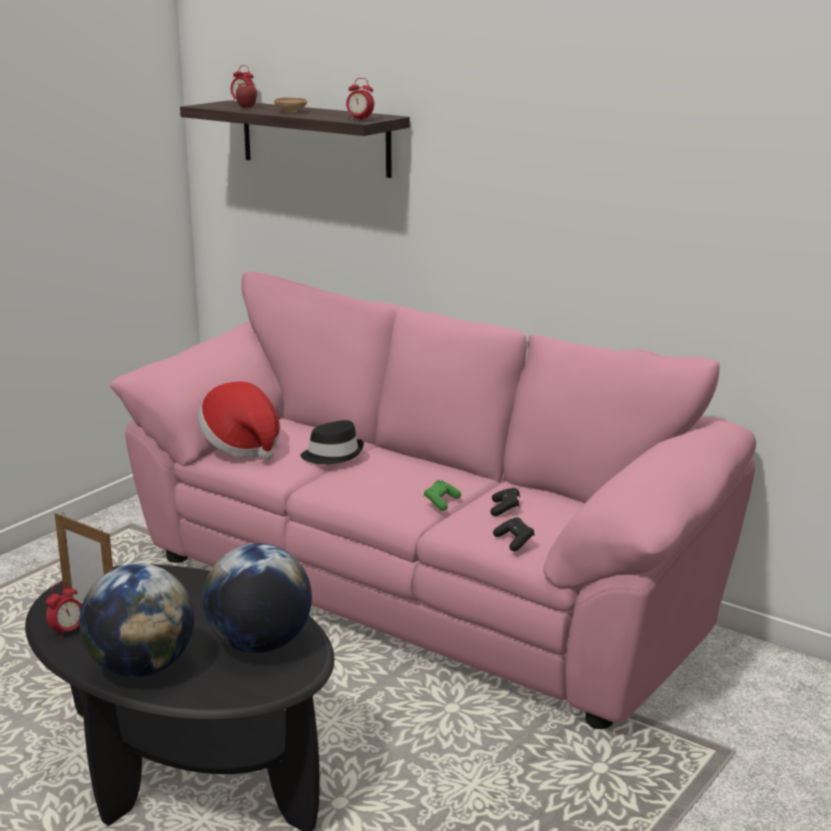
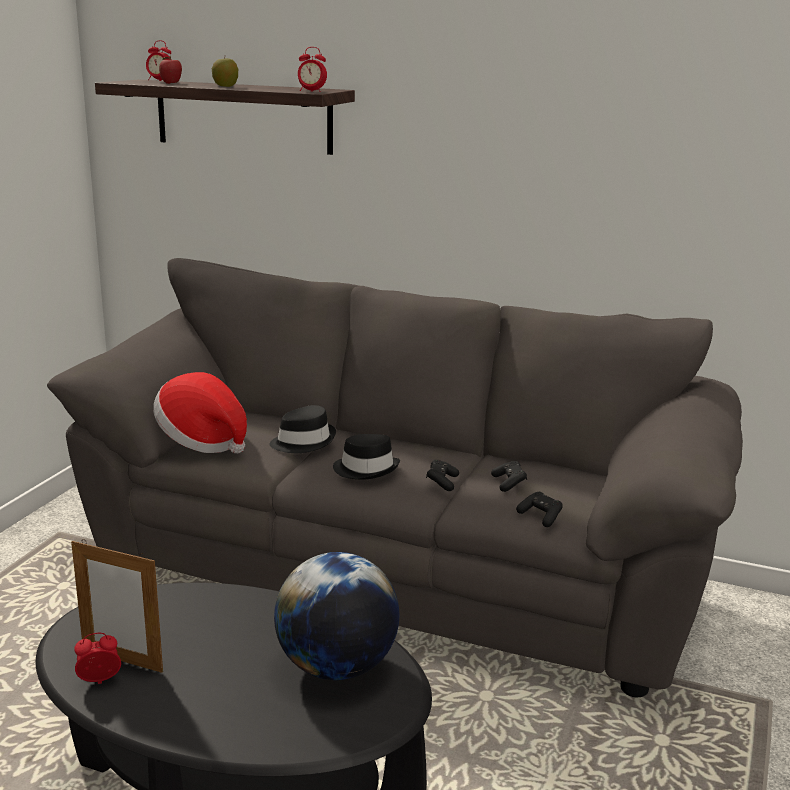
camera: 15 degrees left, 0 degrees up
alarm clock [46,582,82,639] -> alarm clock turned 135 degrees counterclockwise [74,633,121,684]
globe [79,563,194,677] -> none
pink sofa [110,271,756,729] -> grey sofa [47,258,743,697]
brown bowl [274,97,307,113] -> apple [212,58,238,87]
green game controller [424,480,461,511] -> black game controller [426,460,459,491]
none -> black hat [333,434,400,479]

